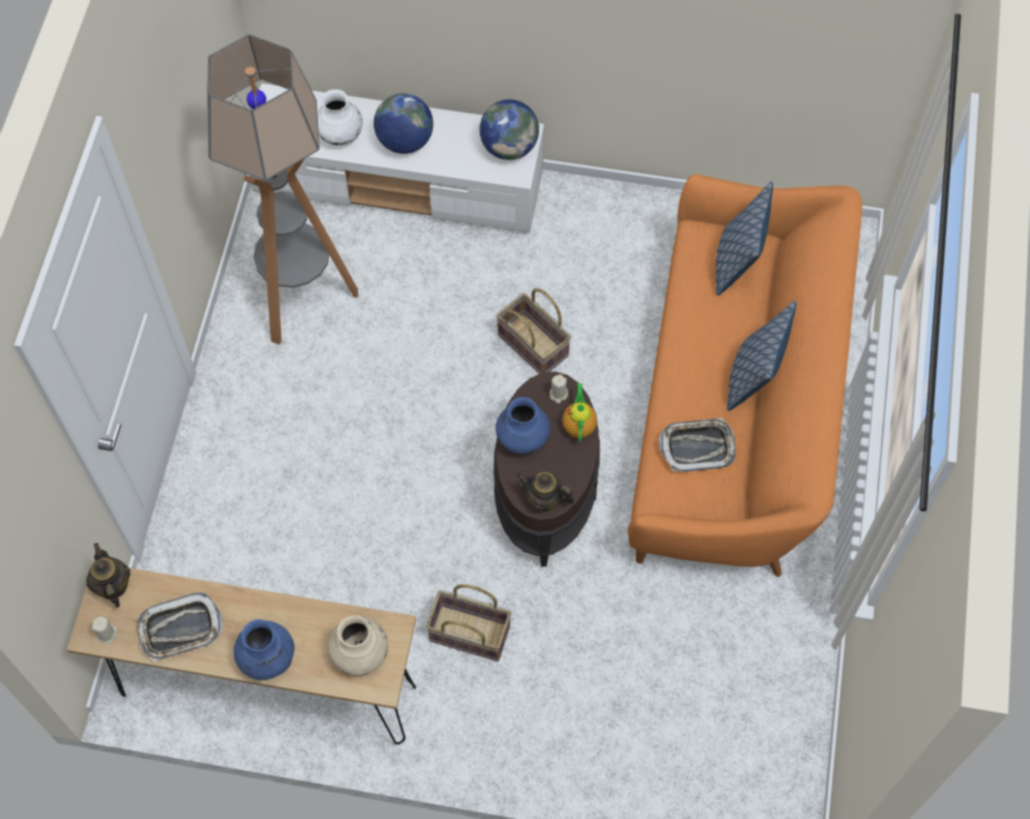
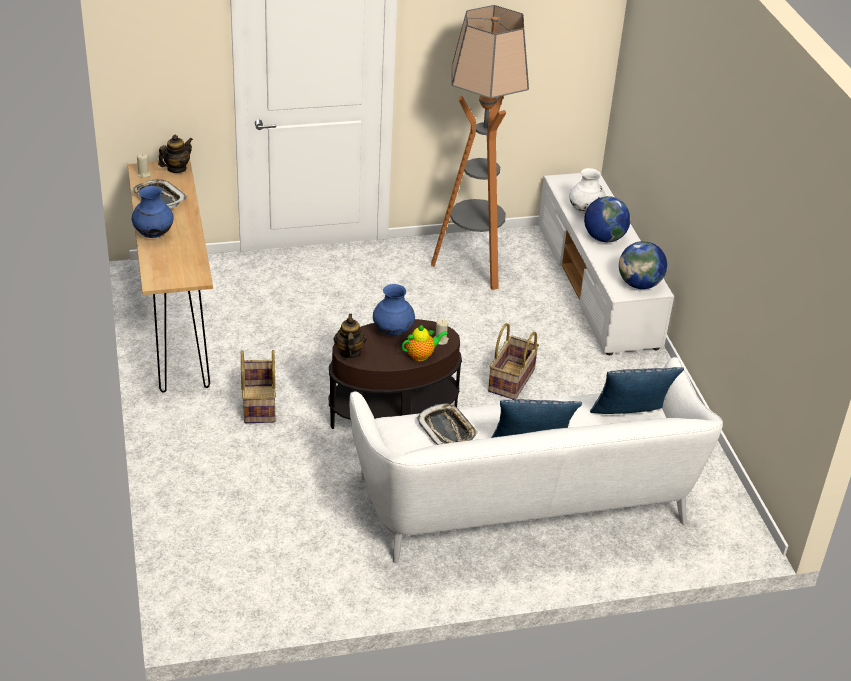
camera: 65 degrees right, 25 degrees down
beige vase [328,615,388,676] -> none
orange sofa [628,174,862,577] -> white sofa [349,357,723,563]

